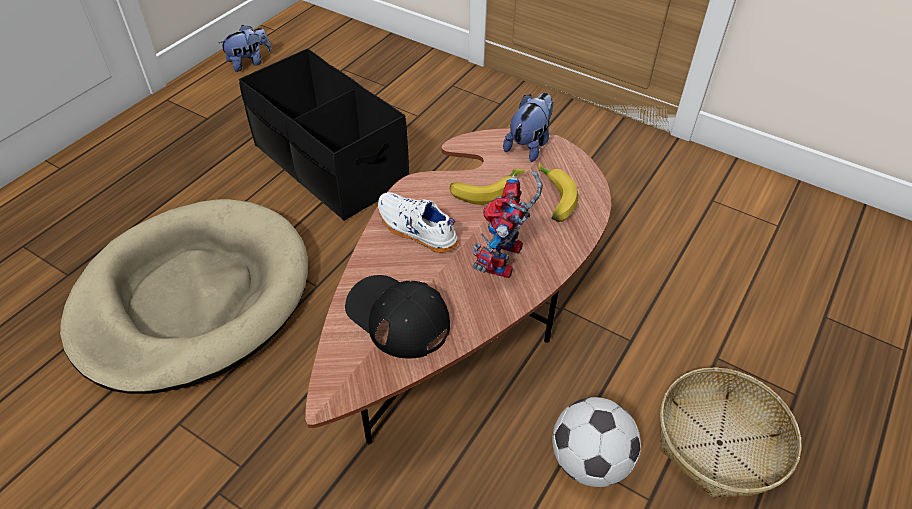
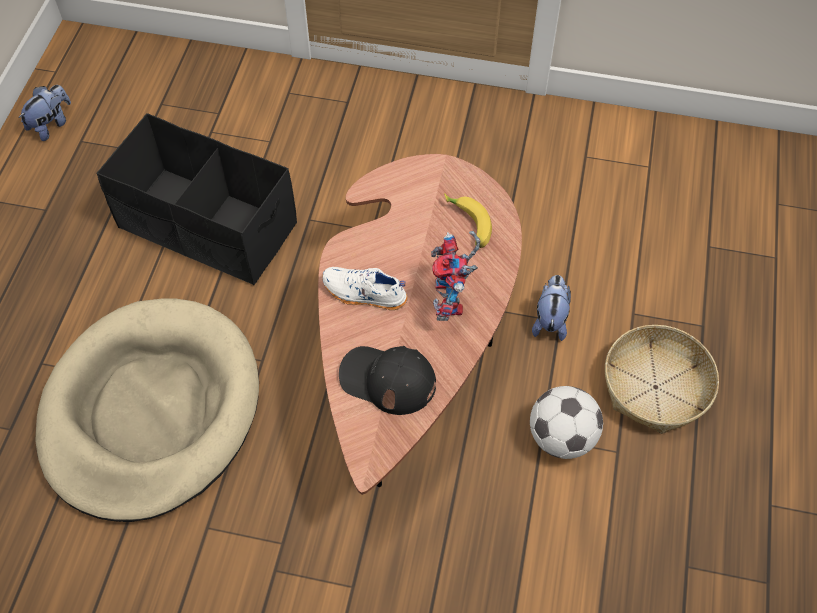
camera: 20 degrees left, 10 degrees up
banana [450,169,525,205] -> none
plush toy [503,93,553,162] -> plush toy moved to [532,275,571,341]

